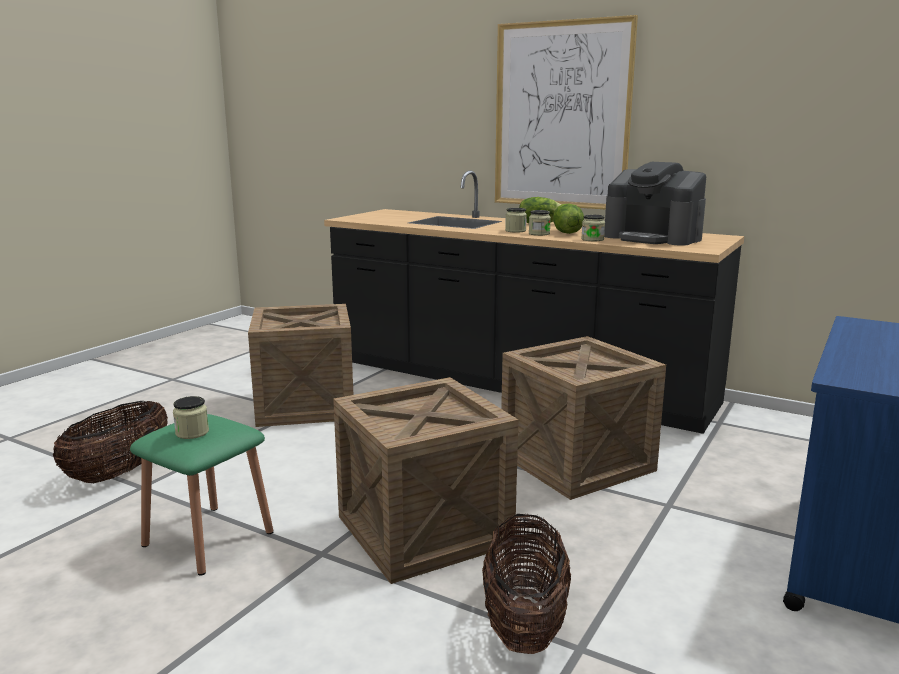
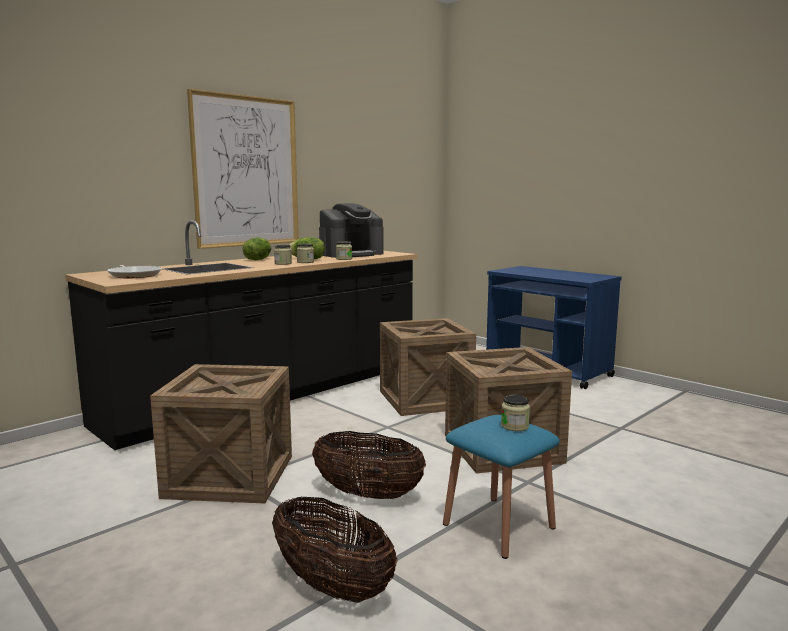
camera: 75 degrees left, 5 degrees down
green stool [130,414,273,576] -> blue stool [443,415,559,559]
basket [482,514,571,654] -> basket moved to [312,431,426,499]
none -> frying pan [107,265,162,278]

